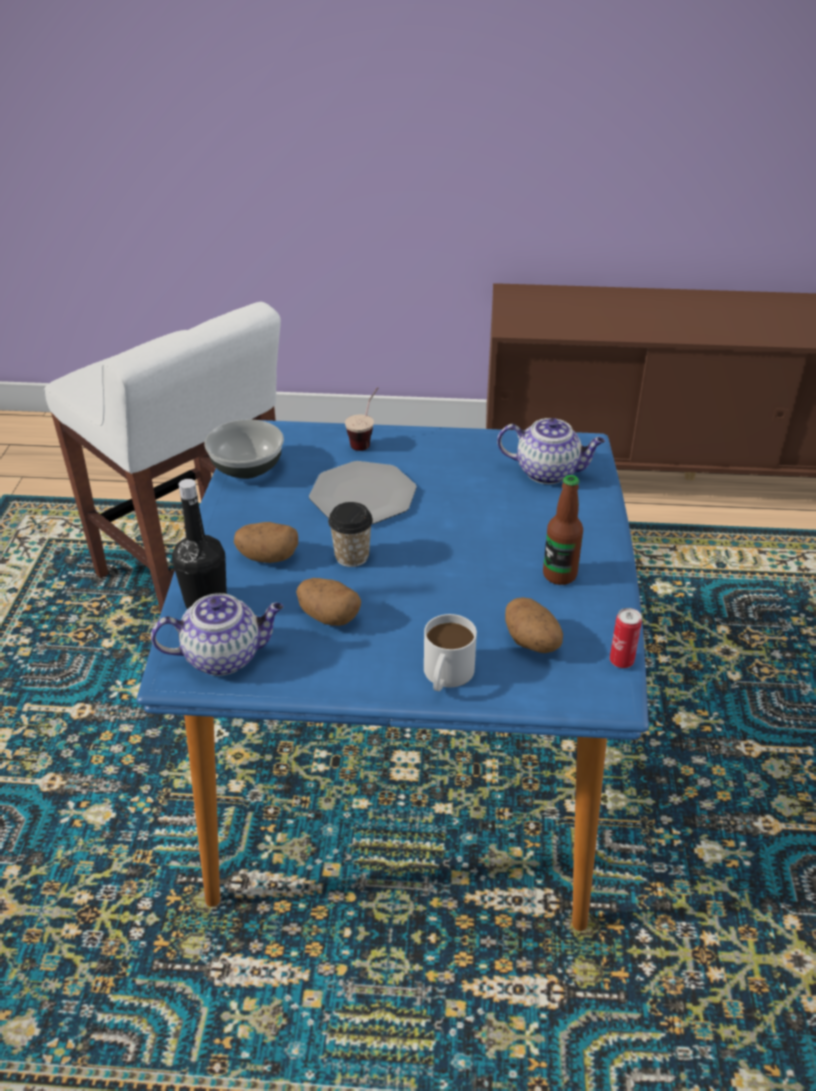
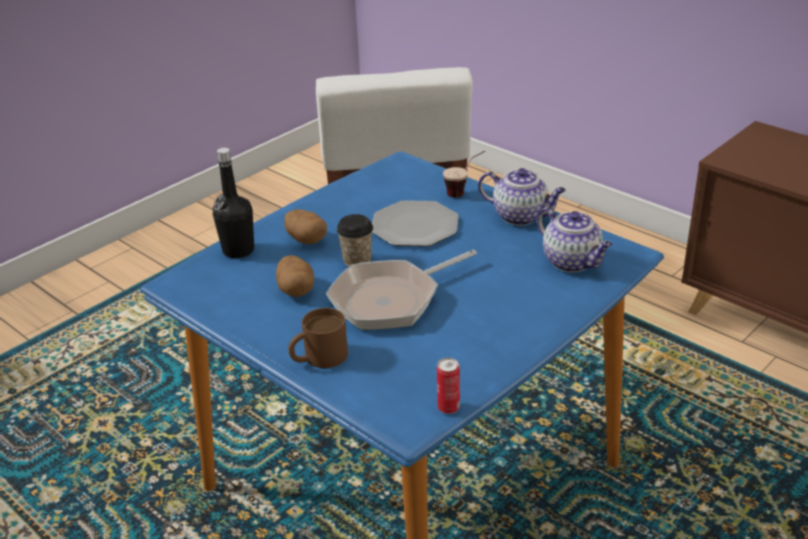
camera: 40 degrees right, 5 degrees down
teapot [151,593,284,676] -> teapot moved to [478,168,566,226]
bowl [204,419,284,479] -> none
white mug [424,614,477,691] -> brown mug [288,308,348,368]
potato [505,597,563,653] -> none
bottle [543,475,583,585] -> none
none -> frying pan [326,250,477,330]

